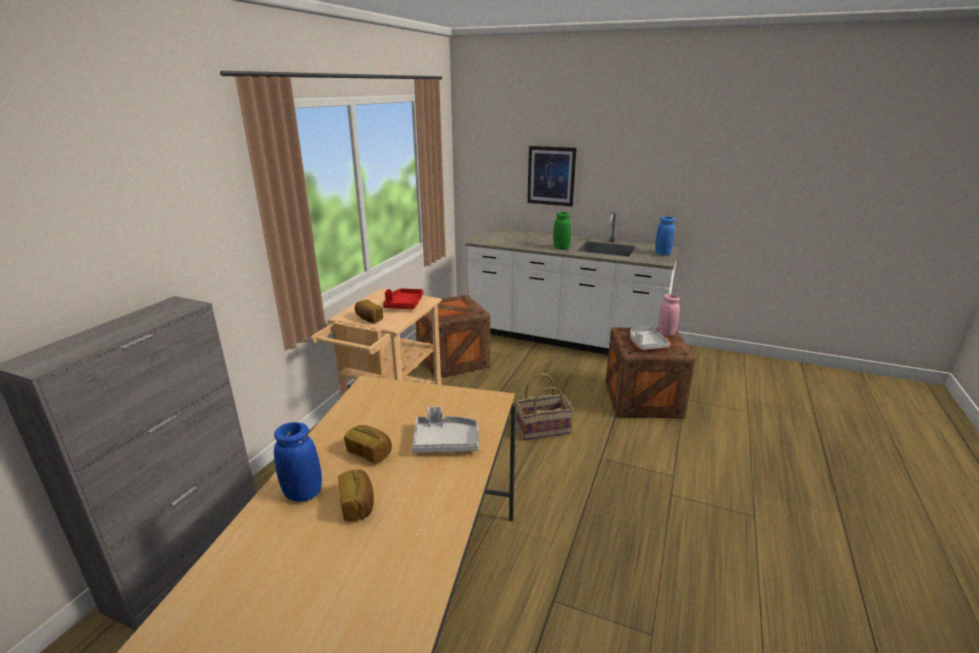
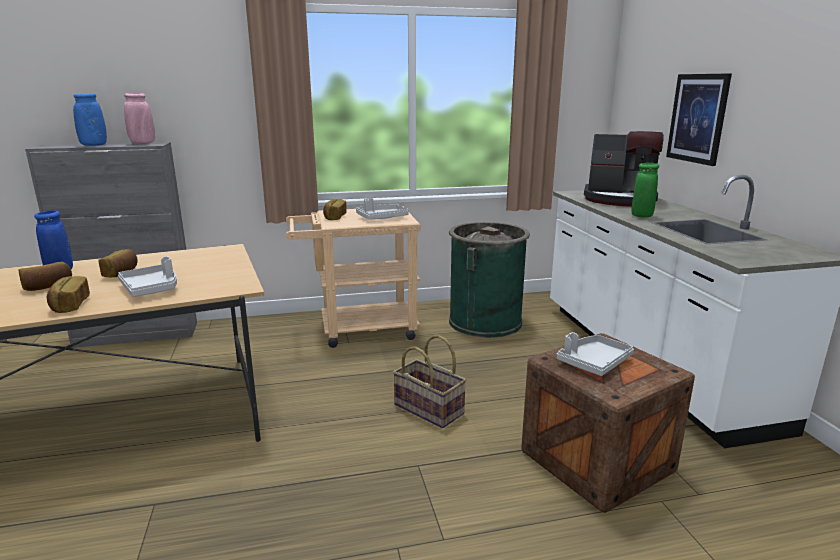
camera: 55 degrees right, 5 degrees down
red tray [383,288,424,309] -> grey tray [356,198,409,220]
crate [415,295,490,378] -> green trash can [449,222,530,338]
blue vase [655,217,675,255] -> blue vase moved to [73,94,107,146]
pink vase [658,294,680,336] -> pink vase moved to [124,93,155,144]
none -> bread [47,276,90,313]
none -> coffee machine [584,131,664,207]

